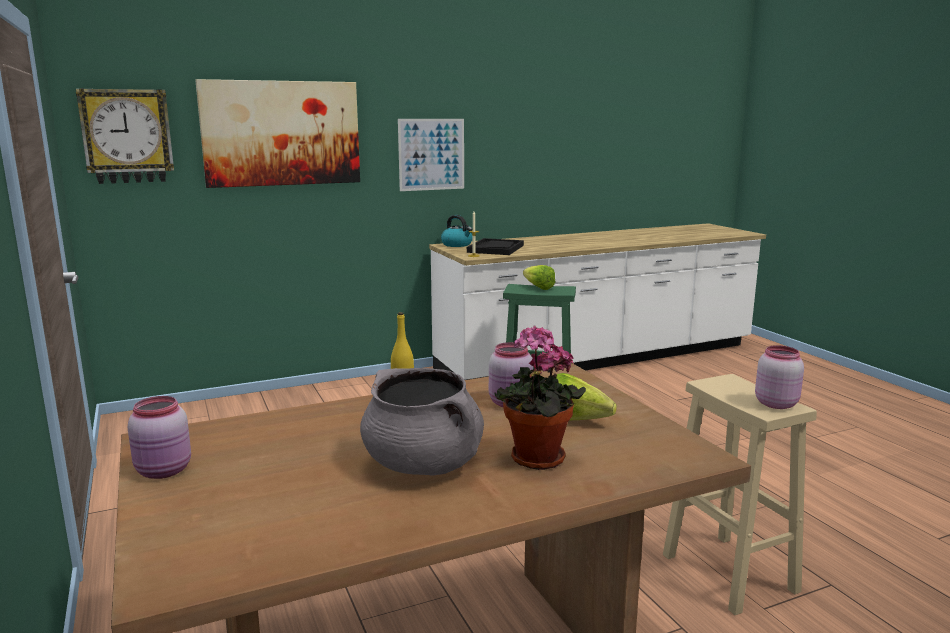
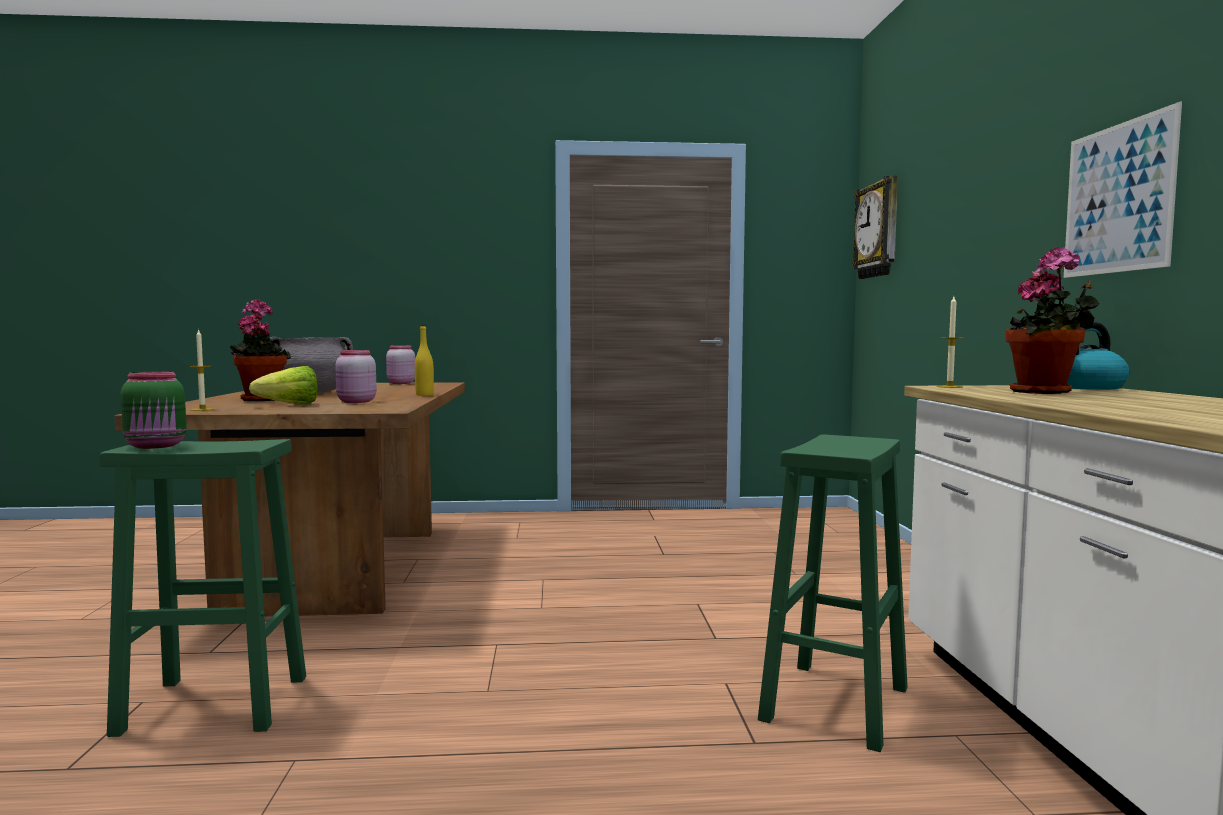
camera: 110 degrees right, 10 degrees down
picture [195,79,360,188] -> none
black tray [467,238,524,255] -> potted plant [1006,247,1099,394]
lettuce [523,265,555,290] -> none
beige stool [663,374,817,615] -> green stool [100,439,306,737]
pink jar [755,345,804,409] -> green jar [120,371,187,449]
none -> candle [190,329,215,411]

